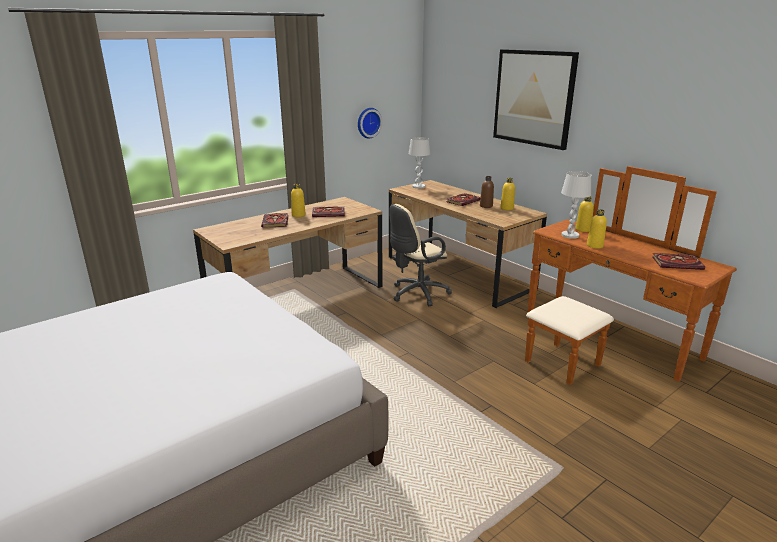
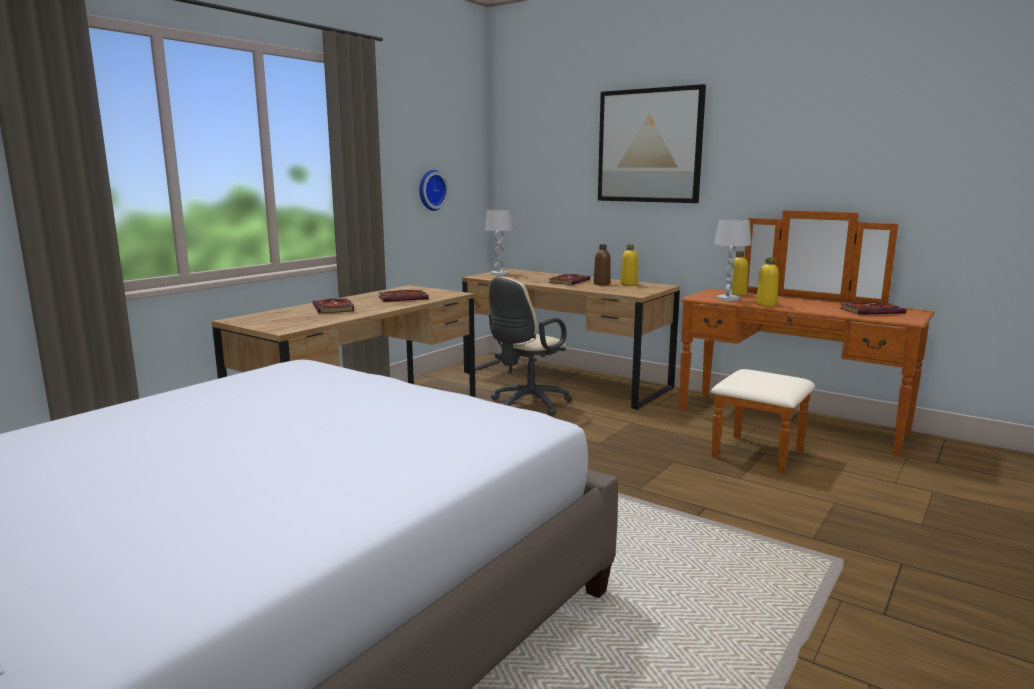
camera: 15 degrees left, 10 degrees down
yellow bottle [291,183,306,217] -> none

